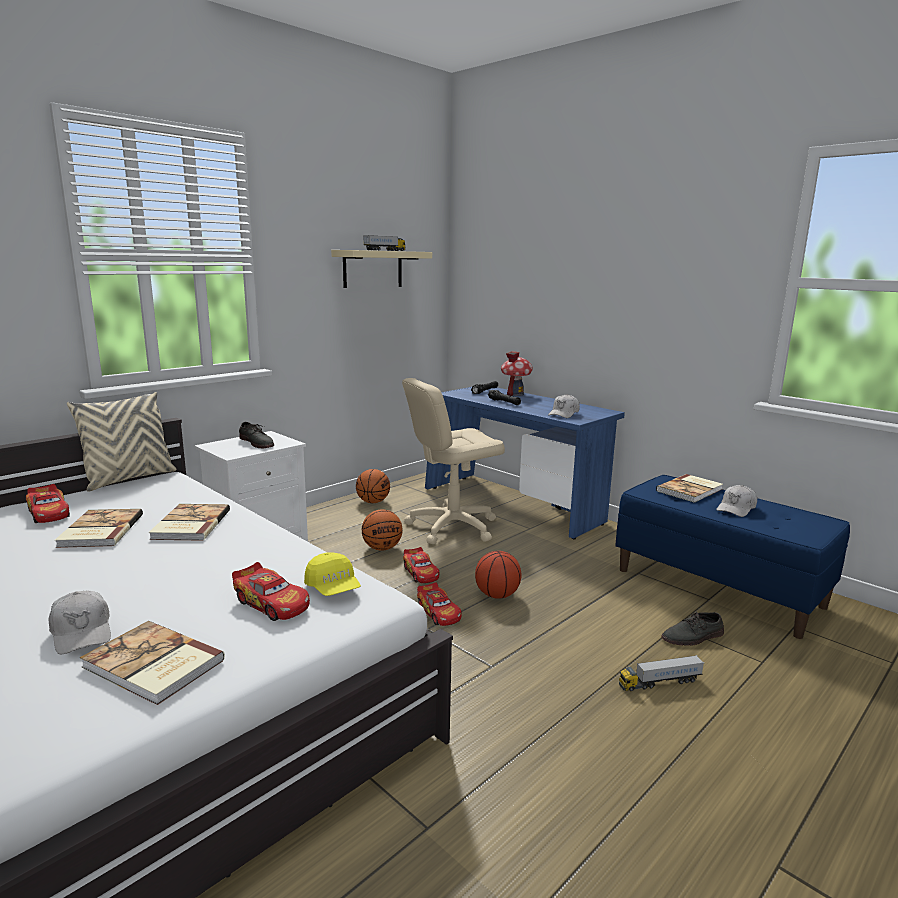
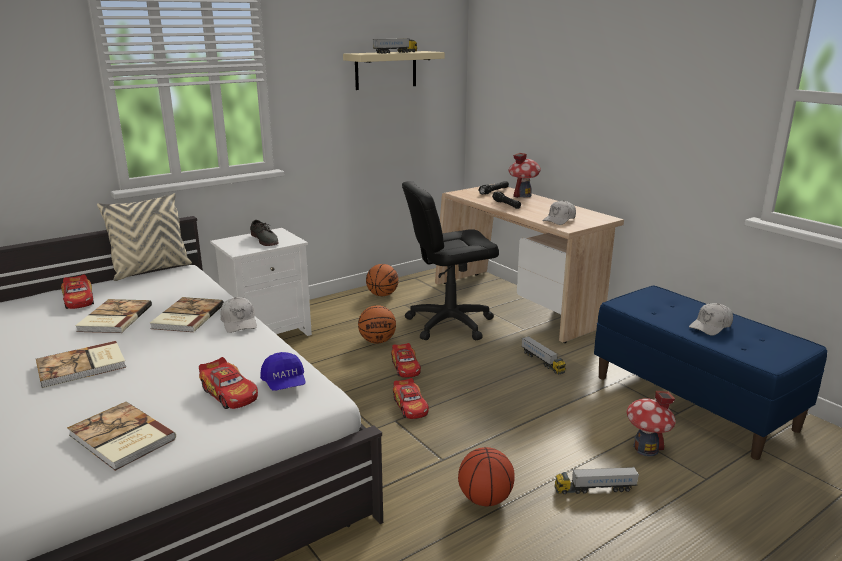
camera: 10 degrees right, 5 degrees up
white cap [48,590,111,654] -> white cap moved to [220,297,257,333]
yellow cap [304,552,361,596] -> blue cap [260,352,305,391]
beige office chair [402,378,505,544] -> black office chair [402,181,499,340]
blue desk [425,387,625,539] -> beige desk [435,184,624,343]
basketball [475,551,521,599] -> basketball moved to [458,447,515,506]
book [656,474,723,503] -> book moved to [36,341,126,388]
grey shoe [661,612,724,646] -> toy house [627,391,676,456]
none -> toy truck [521,336,566,374]

